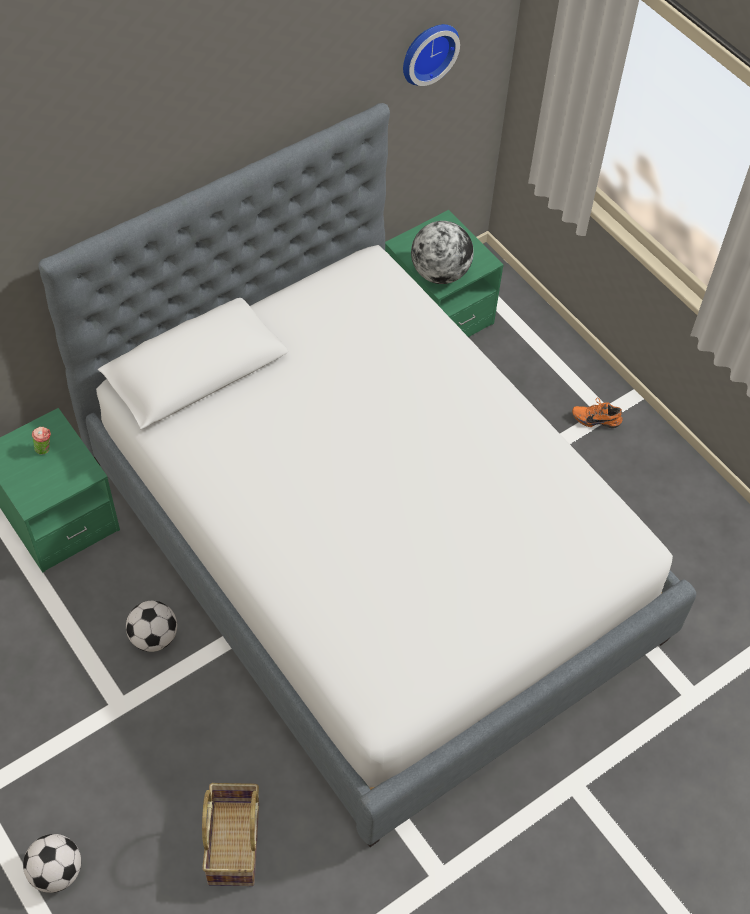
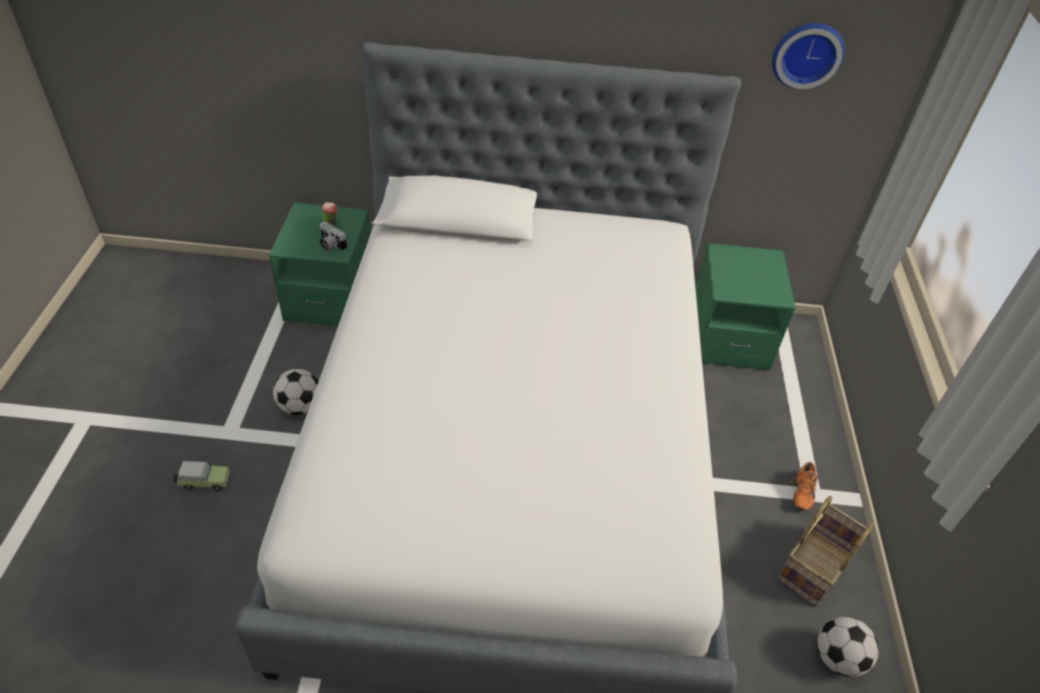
camera: 40 degrees right, 10 degrees down
football [23,834,81,893] -> football moved to [817,616,879,677]
basket [202,783,259,886] -> basket moved to [777,496,874,607]
globe [411,221,474,284] -> none
orange shoe [572,398,623,428] -> orange shoe turned 120 degrees counterclockwise [791,462,818,510]
none -> toy car [173,461,230,491]
none -> camera [320,222,347,251]

